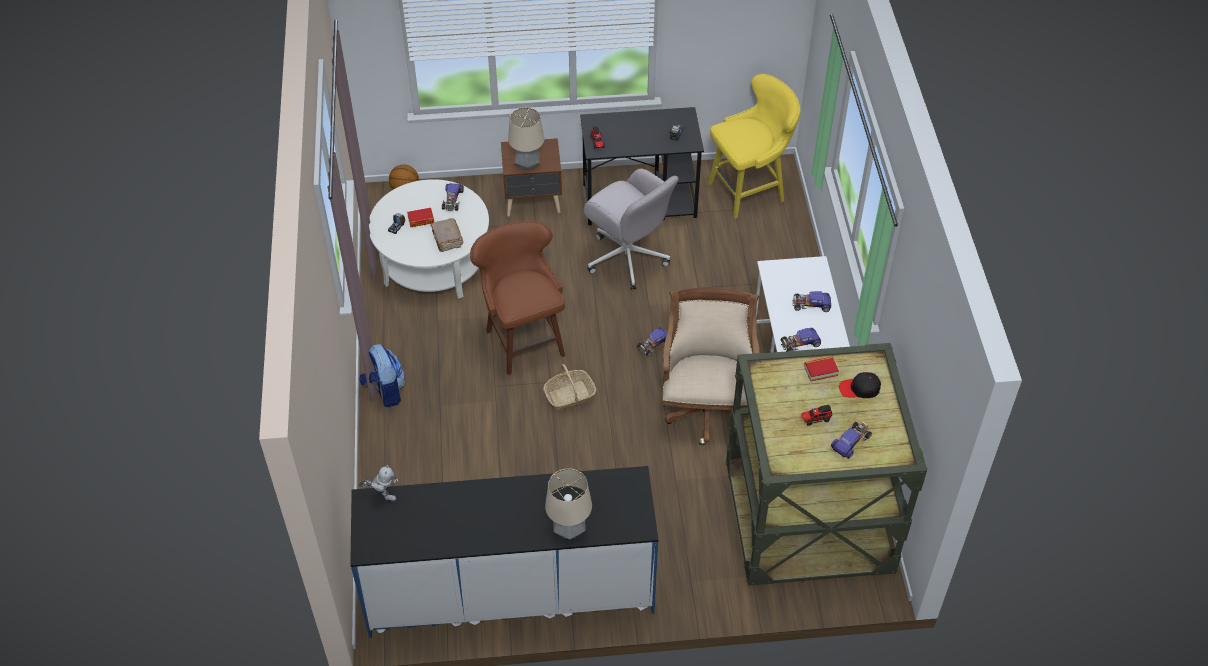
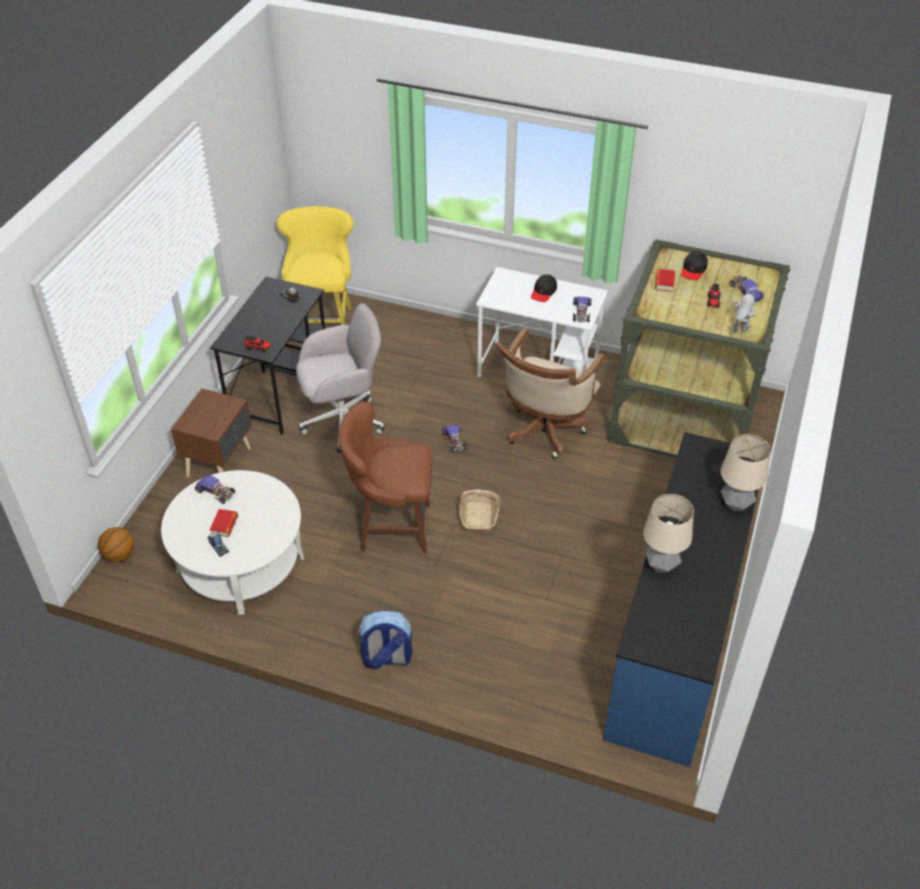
camera: 65 degrees left, 5 degrees down
toy robot [359,465,398,502] -> toy robot moved to [733,291,756,333]
brown book [430,218,463,252] -> none
table lamp [508,107,544,170] -> table lamp moved to [643,494,694,573]
office chair [662,288,760,445] -> office chair turned 90 degrees counterclockwise [496,328,605,459]
toy car [793,291,831,312] -> black cap [531,275,557,302]

